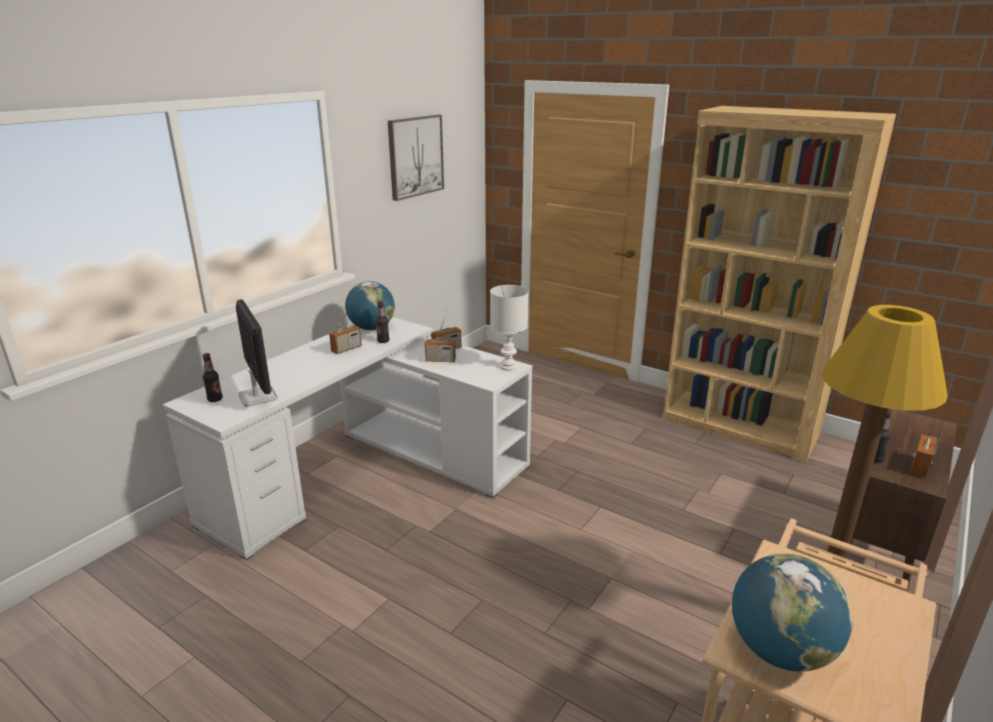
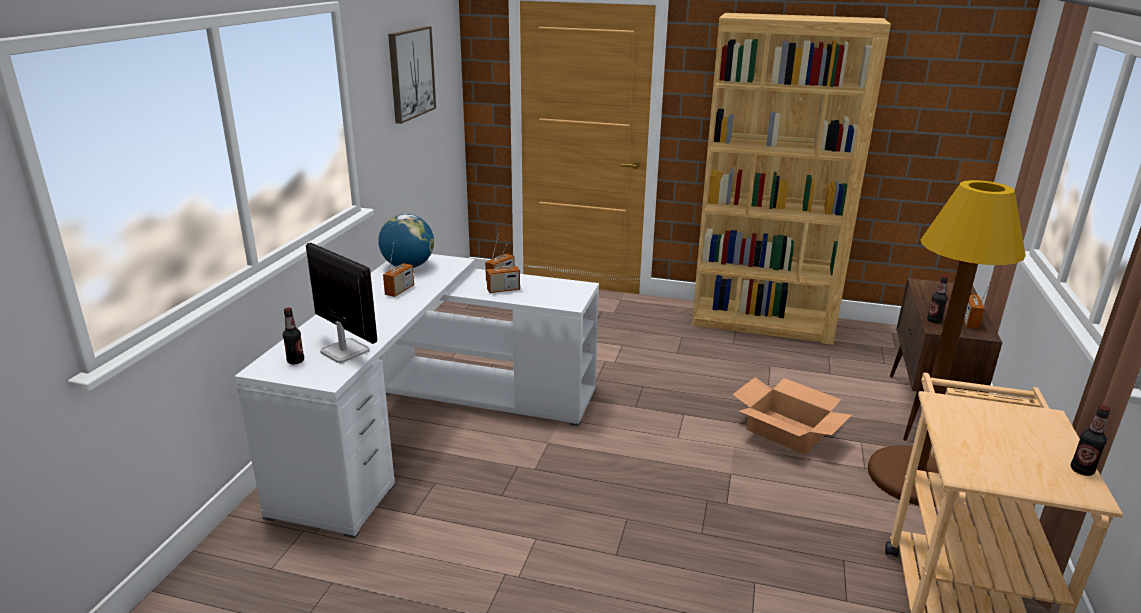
camera: 20 degrees left, 0 degrees up
bottle [376,301,389,343] -> bottle moved to [1071,405,1110,476]
white table lamp [490,285,529,371] -> none
globe [732,553,852,672] -> none
none -> cardboard box [732,377,852,455]

